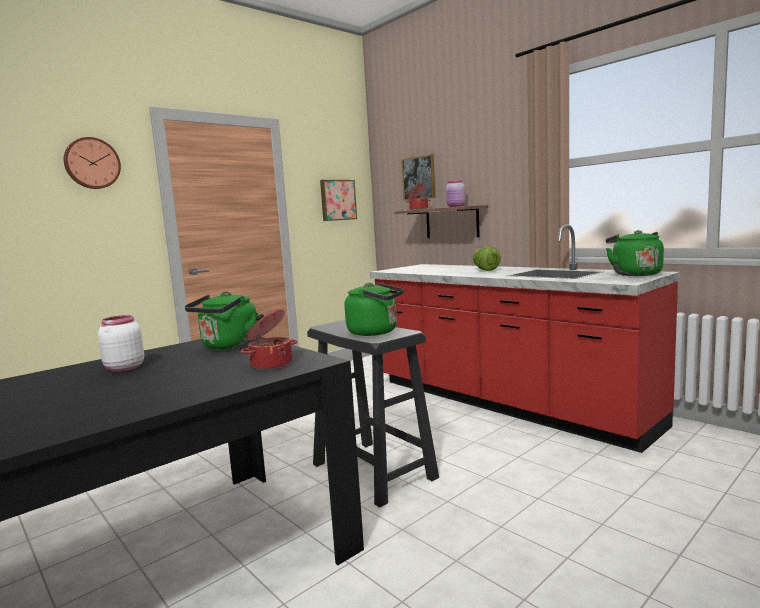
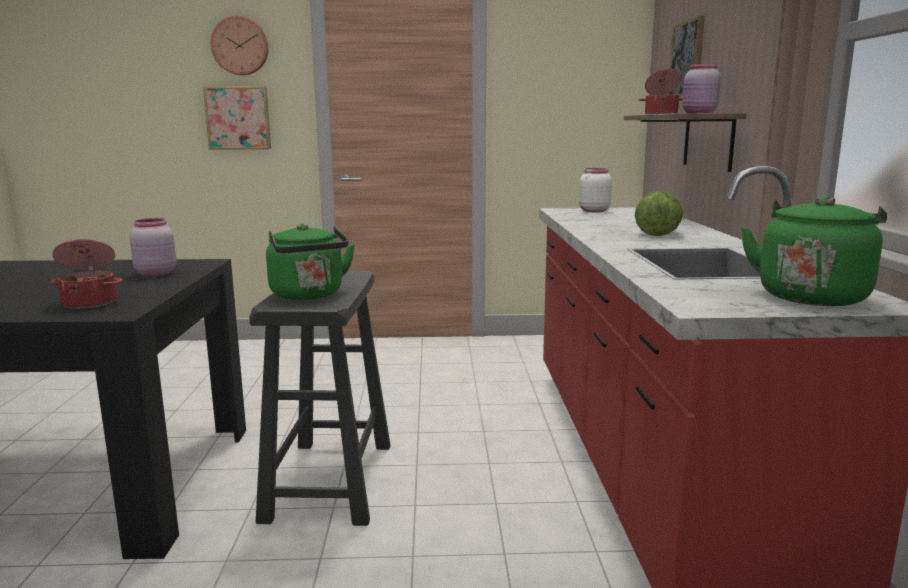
camera: 40 degrees right, 5 degrees up
white jar [98,315,144,372] -> white jar moved to [579,168,612,213]
green kettle [185,291,258,350] -> pink jar [129,218,176,276]
picture [320,180,357,221] -> picture moved to [203,86,271,150]

